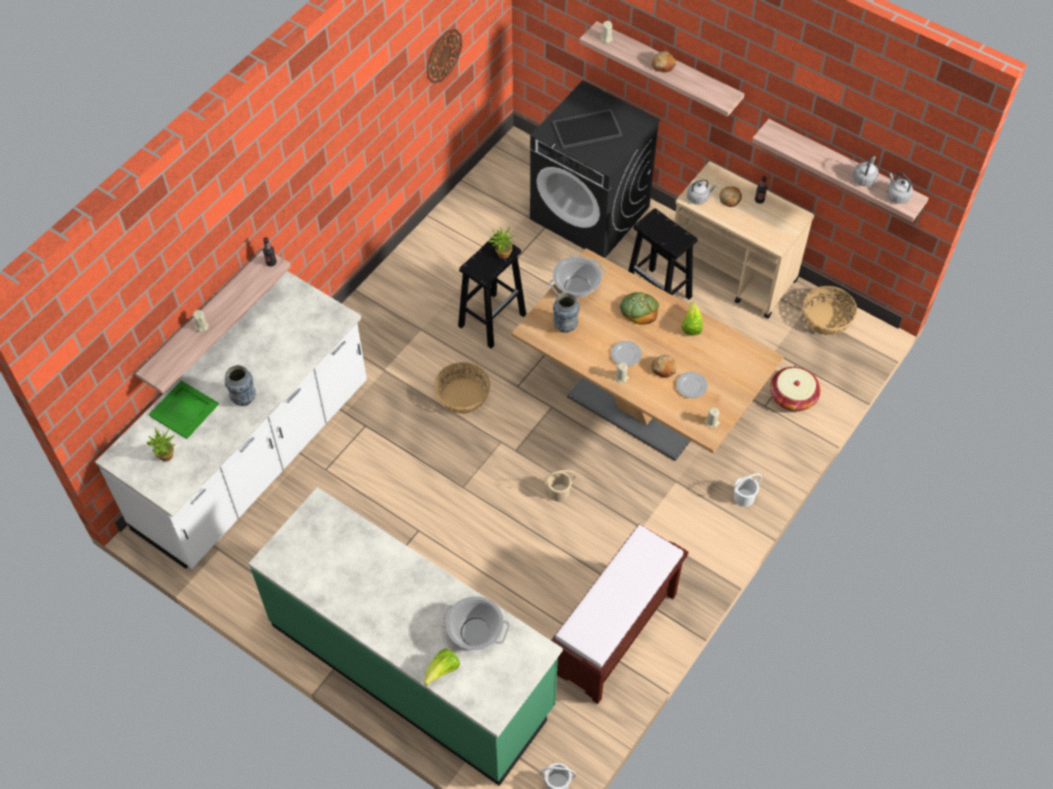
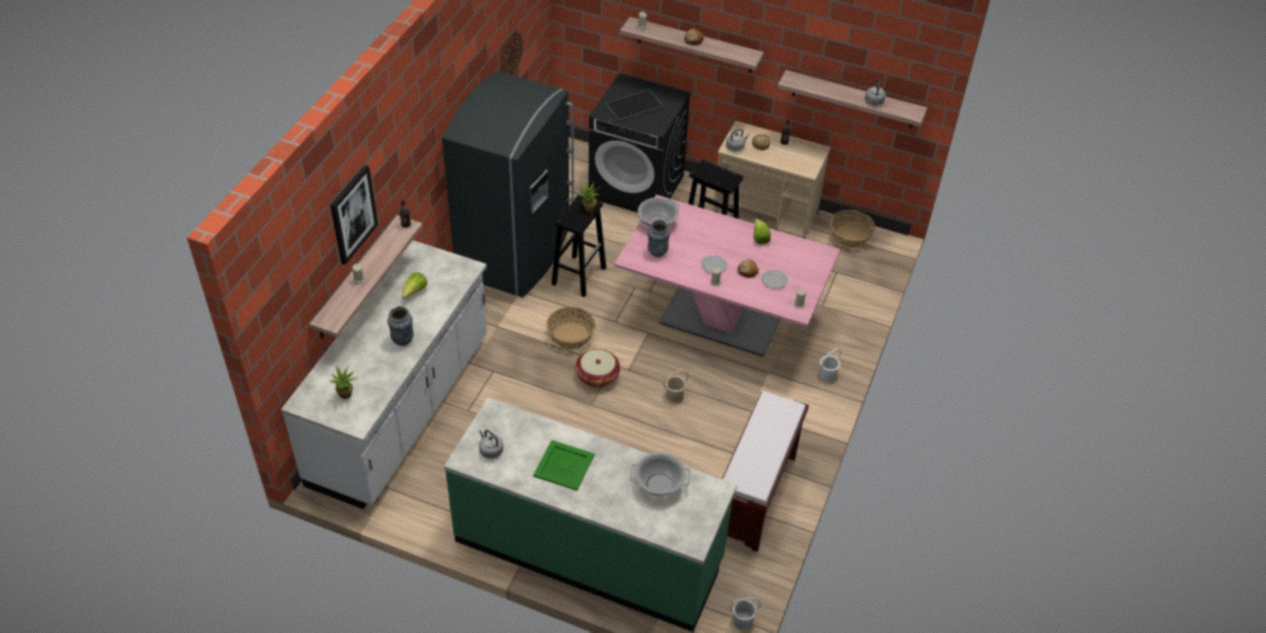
camera: 15 degrees left, 10 degrees down
green tray [149,381,219,439] -> green tray moved to [533,440,595,491]
lettuce [424,649,460,686] -> lettuce moved to [402,272,428,299]
brown dining table [511,248,784,461] -> pink dining table [614,195,840,357]
bread [620,292,659,324] -> none
basket [770,367,821,411] -> basket moved to [575,349,620,388]
grey kettle [887,173,913,204] -> grey kettle moved to [479,430,503,459]
none -> picture [330,165,378,265]
none -> grey fridge [442,71,574,298]

